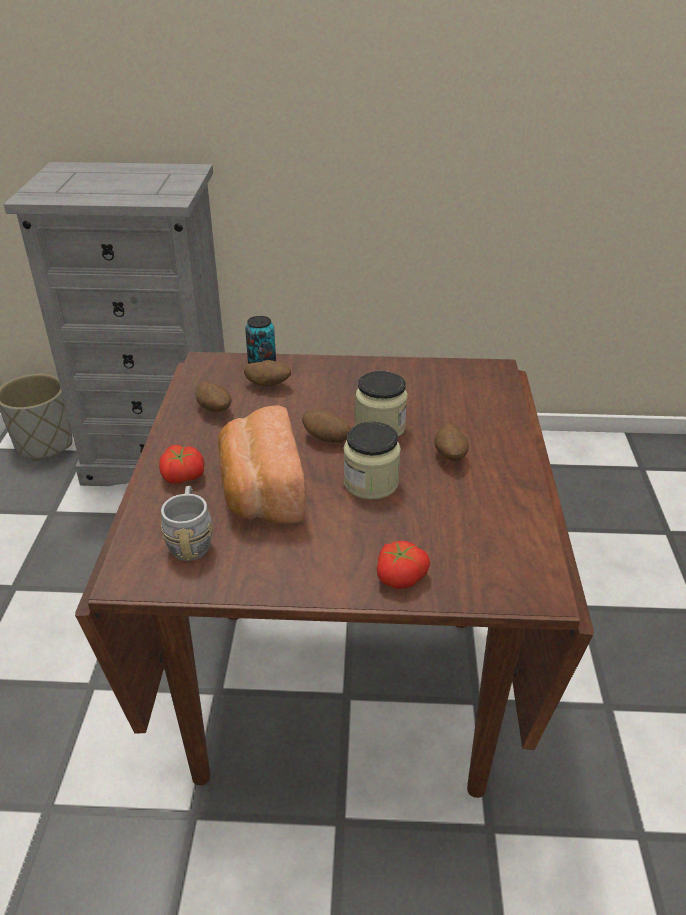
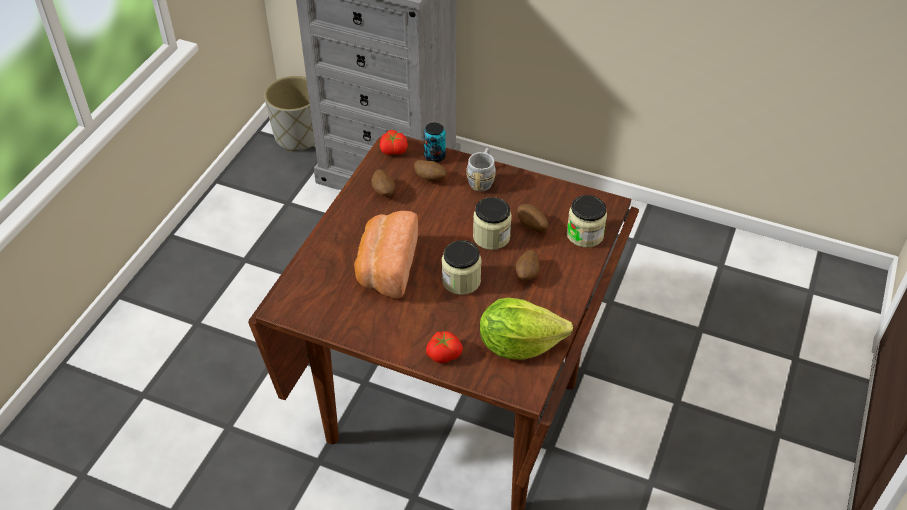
camera: 20 degrees right, 10 degrees up
tomato [159,445,205,484] -> tomato moved to [380,130,408,155]
grey mug [161,486,212,561] -> grey mug moved to [467,148,496,192]
potato [302,410,351,443] -> potato moved to [517,204,548,233]
none -> lettuce [480,298,573,359]
none -> jar [567,195,607,248]

